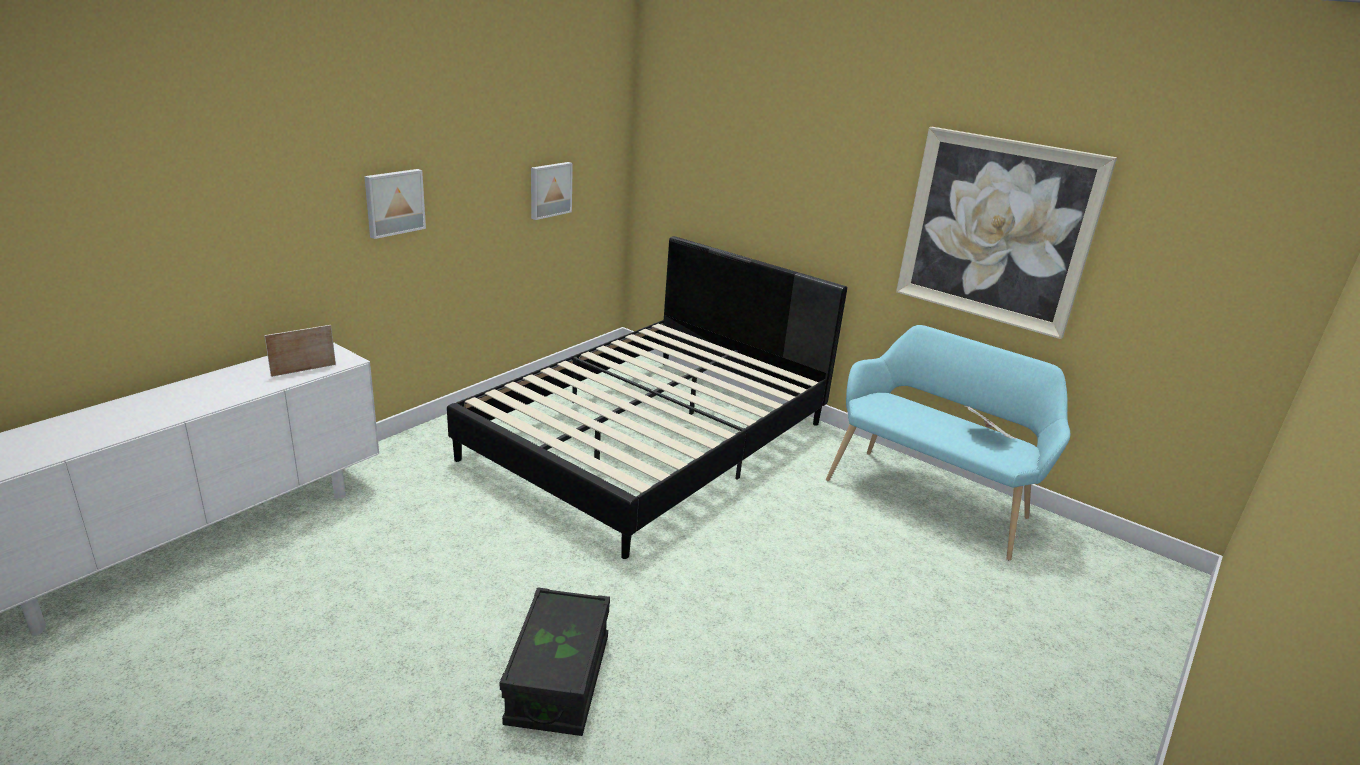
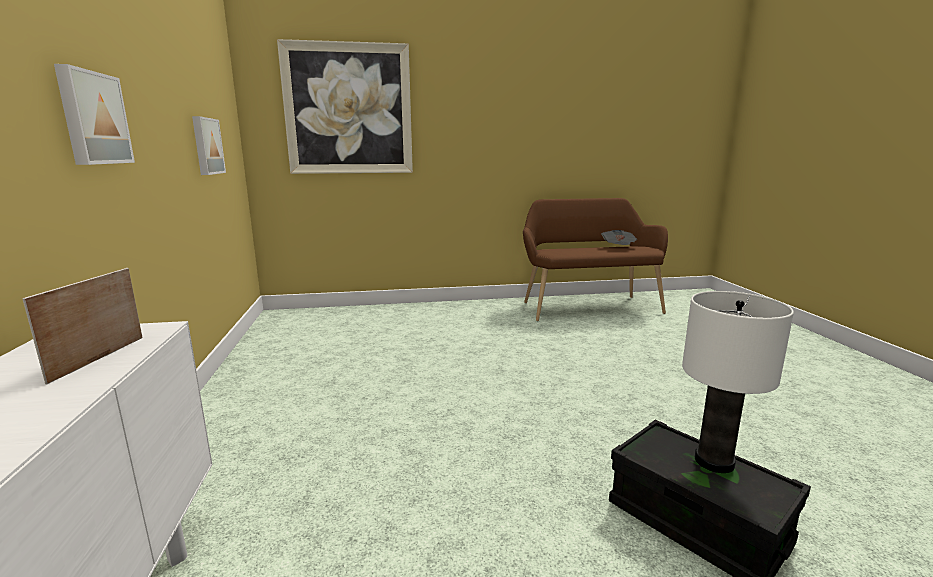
camera: 45 degrees left, 10 degrees down
black bed [447,236,847,559] -> none
turquoise bench [826,325,1070,560] -> brown bench [523,198,668,321]
picture [896,127,1117,339] -> picture moved to [277,39,413,174]
none -> white table lamp [682,291,794,473]

